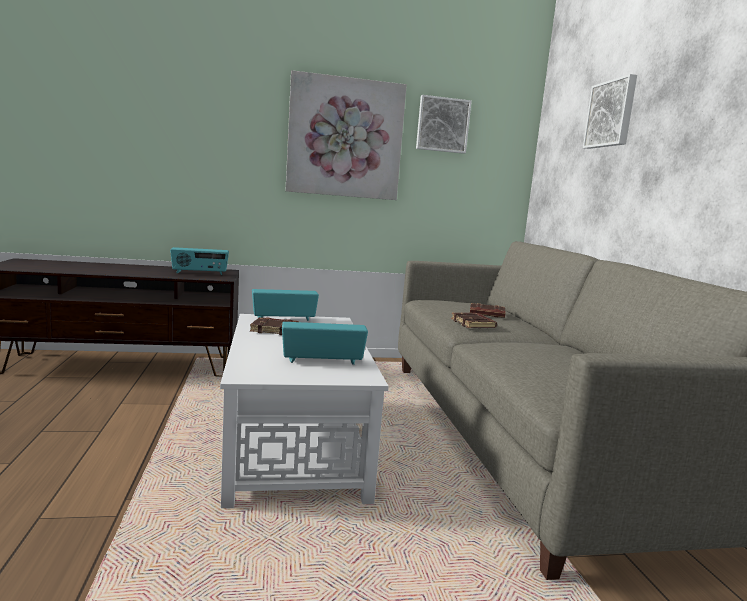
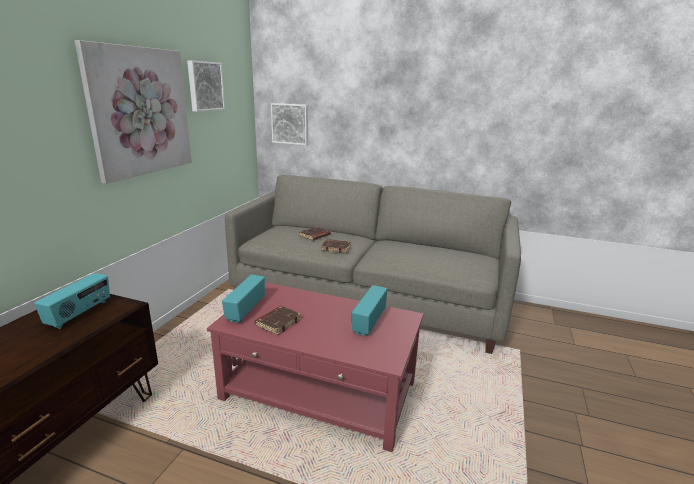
camera: 60 degrees left, 10 degrees up
white coffee table [220,314,389,508] -> red coffee table [207,282,424,452]
picture [583,74,637,149] -> picture moved to [271,103,308,145]

